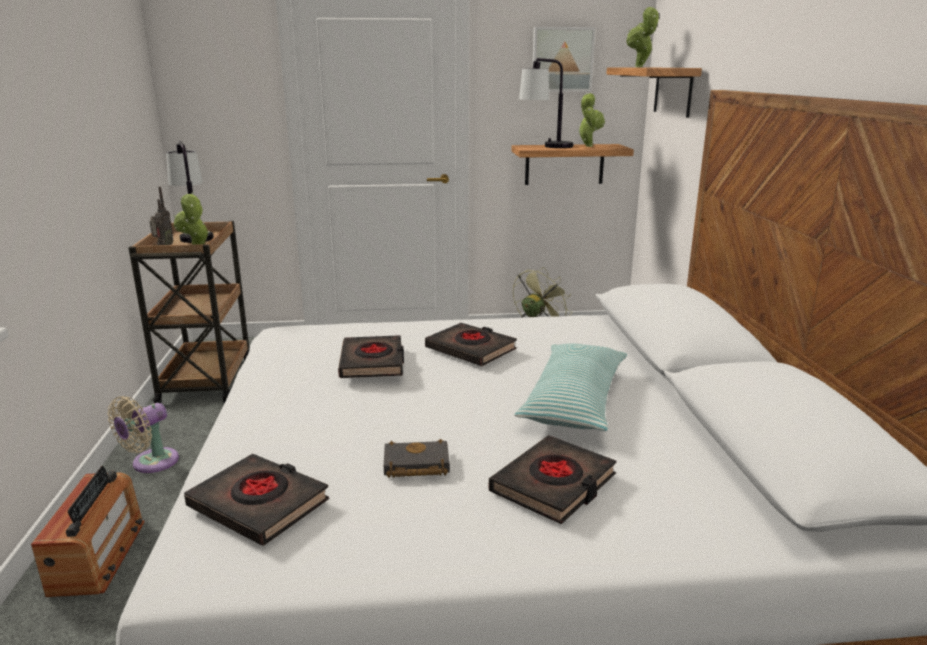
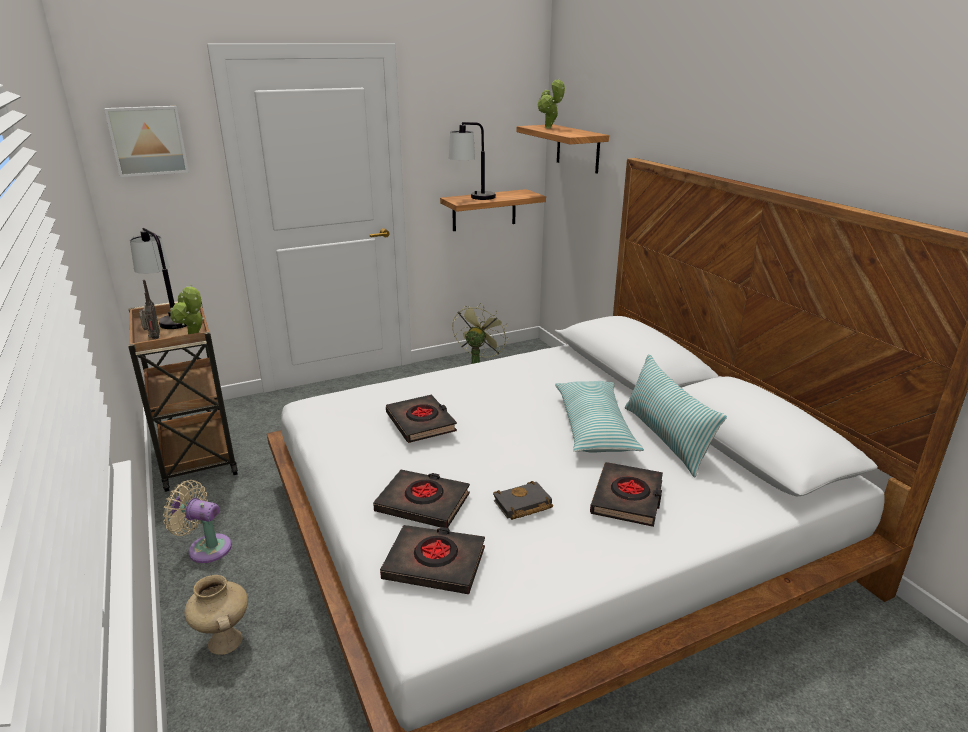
camera: 20 degrees left, 5 degrees up
radio [31,466,145,597] -> beige vase [184,575,248,655]
beige fan [108,396,179,473] -> beige fan turned 90 degrees clockwise [163,480,232,563]
black book [425,323,517,366] -> black book moved to [373,470,470,528]
picture [532,27,596,92] -> picture moved to [104,106,189,177]
potted plant [578,93,605,147] -> none
none -> pillow [625,354,727,477]

